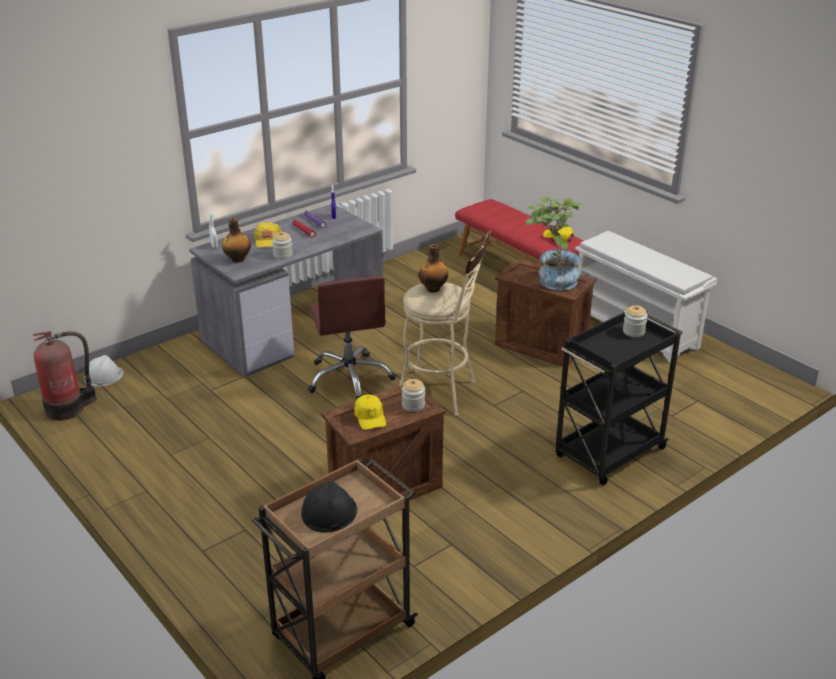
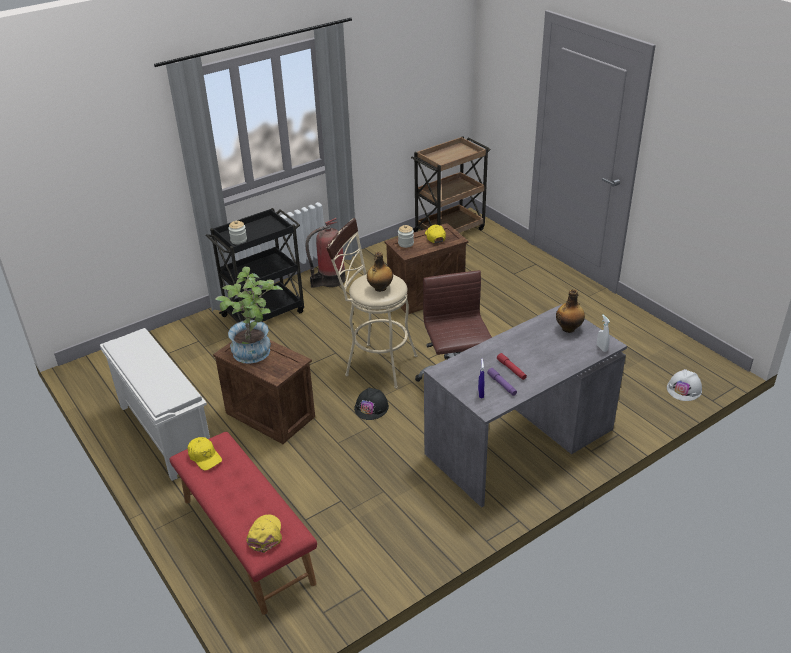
camera: 175 degrees left, 5 degrees up
fire extinguisher [33,331,97,421] -> fire extinguisher moved to [305,218,346,288]
yellow cap [254,221,281,248] -> yellow cap moved to [247,514,282,553]
jar [272,231,293,259] -> none
black hard hat [301,481,357,533] -> black hard hat moved to [354,388,389,420]

